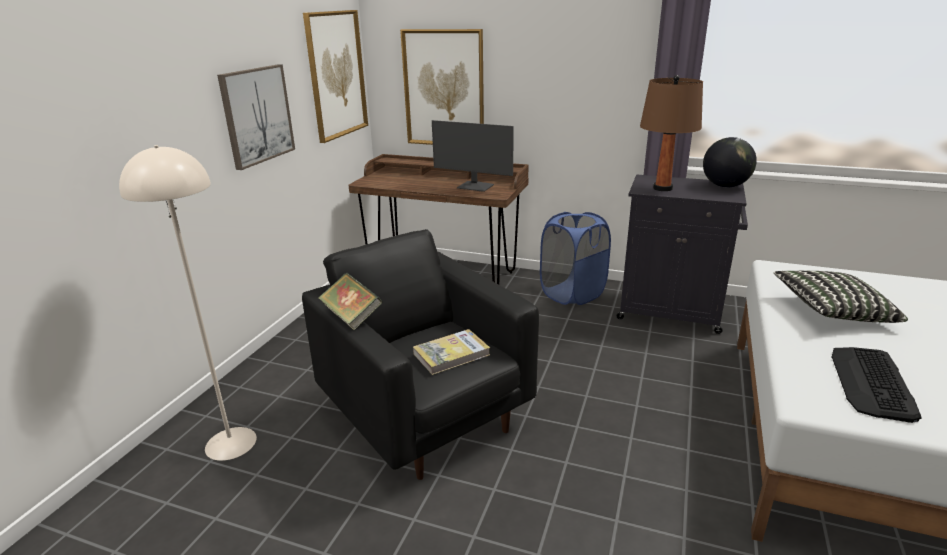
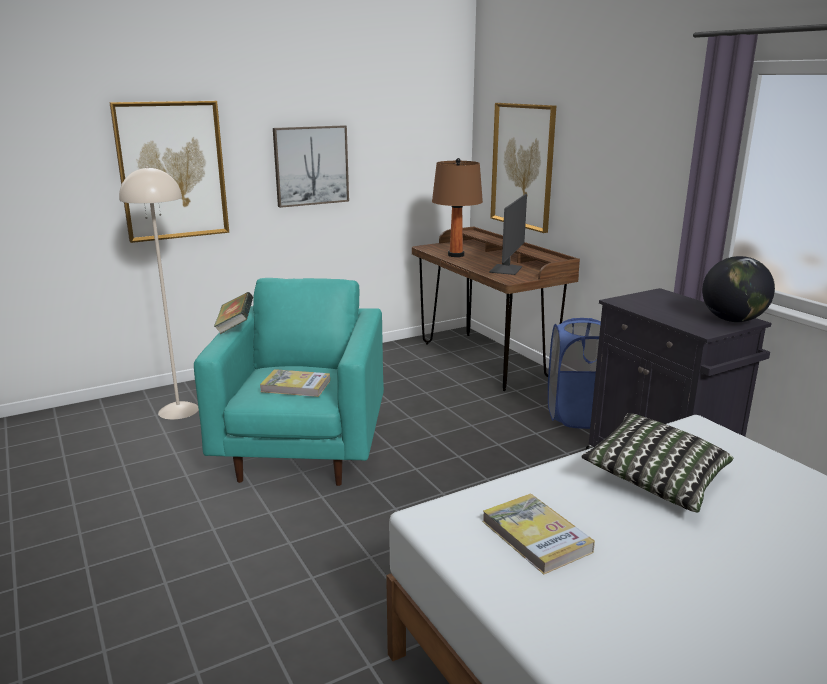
camera: 40 degrees right, 5 degrees down
black armchair [302,229,539,480] -> turquoise armchair [194,278,384,486]
picture [303,10,368,143] -> picture moved to [109,101,229,243]
monitor [432,120,514,192] -> monitor turned 135 degrees counterclockwise [489,194,527,275]
brown table lamp [640,75,703,191] -> brown table lamp moved to [432,158,483,257]
keyboard [831,347,922,423] -> book [482,494,595,574]

